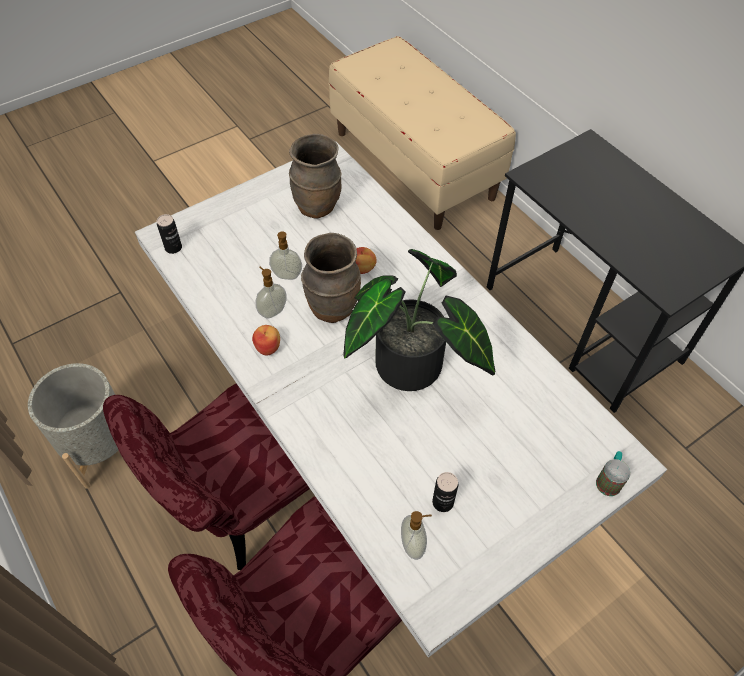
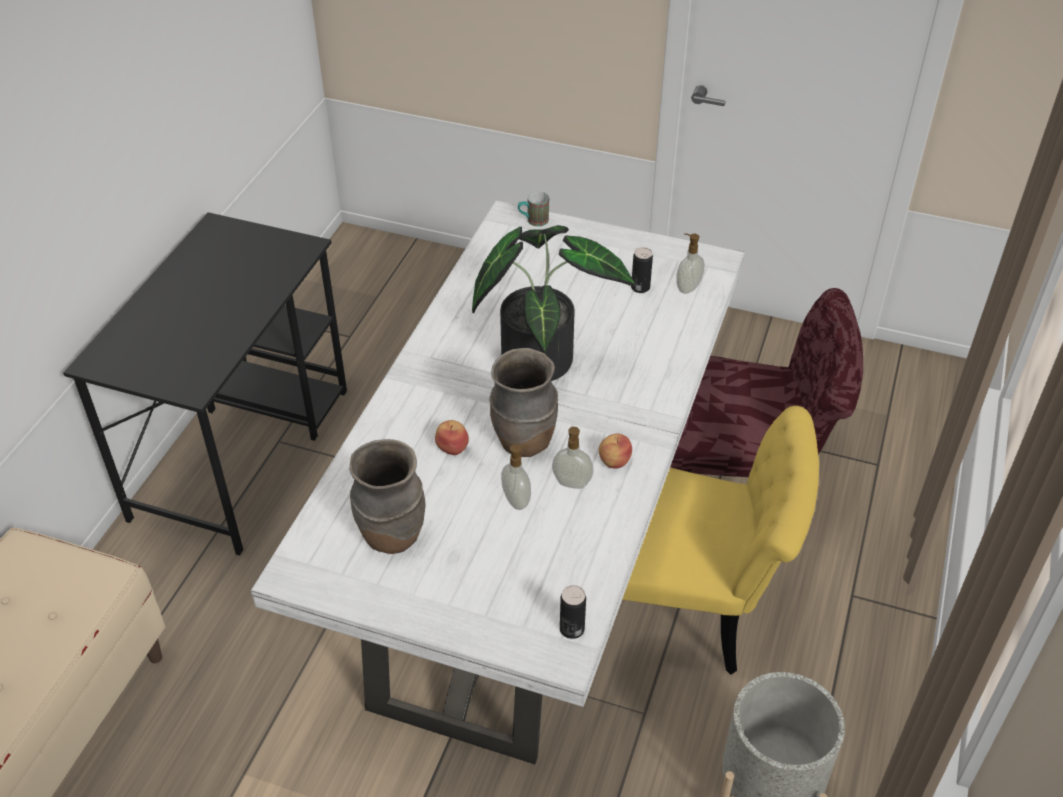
camera: 125 degrees left, 10 degrees down
red chair [103,383,310,570] -> yellow chair [622,406,819,675]

